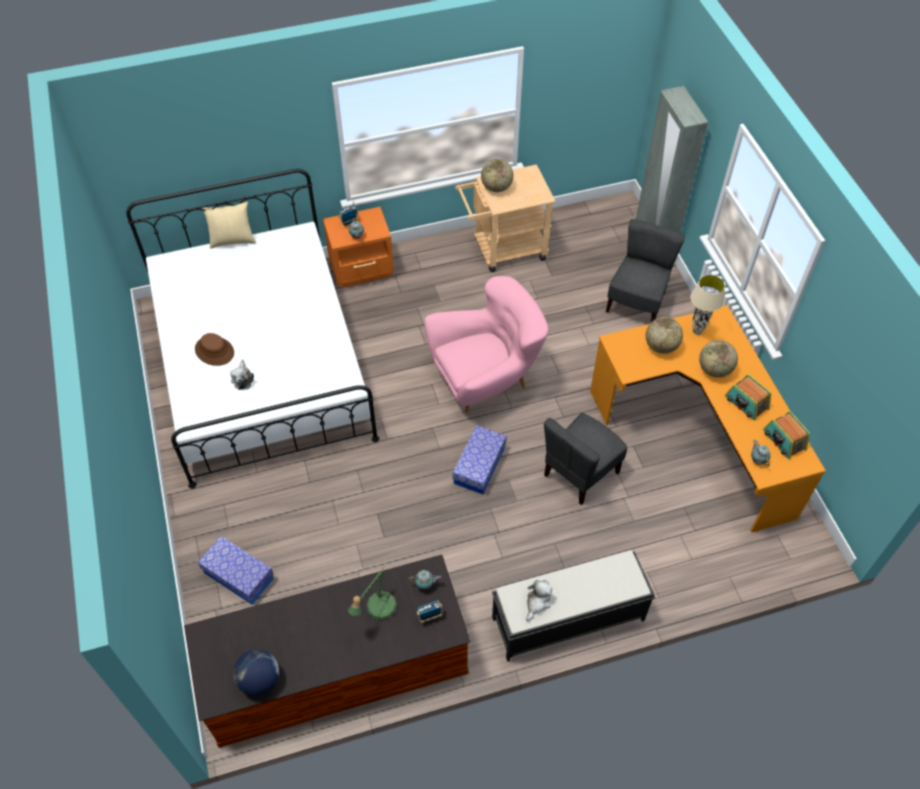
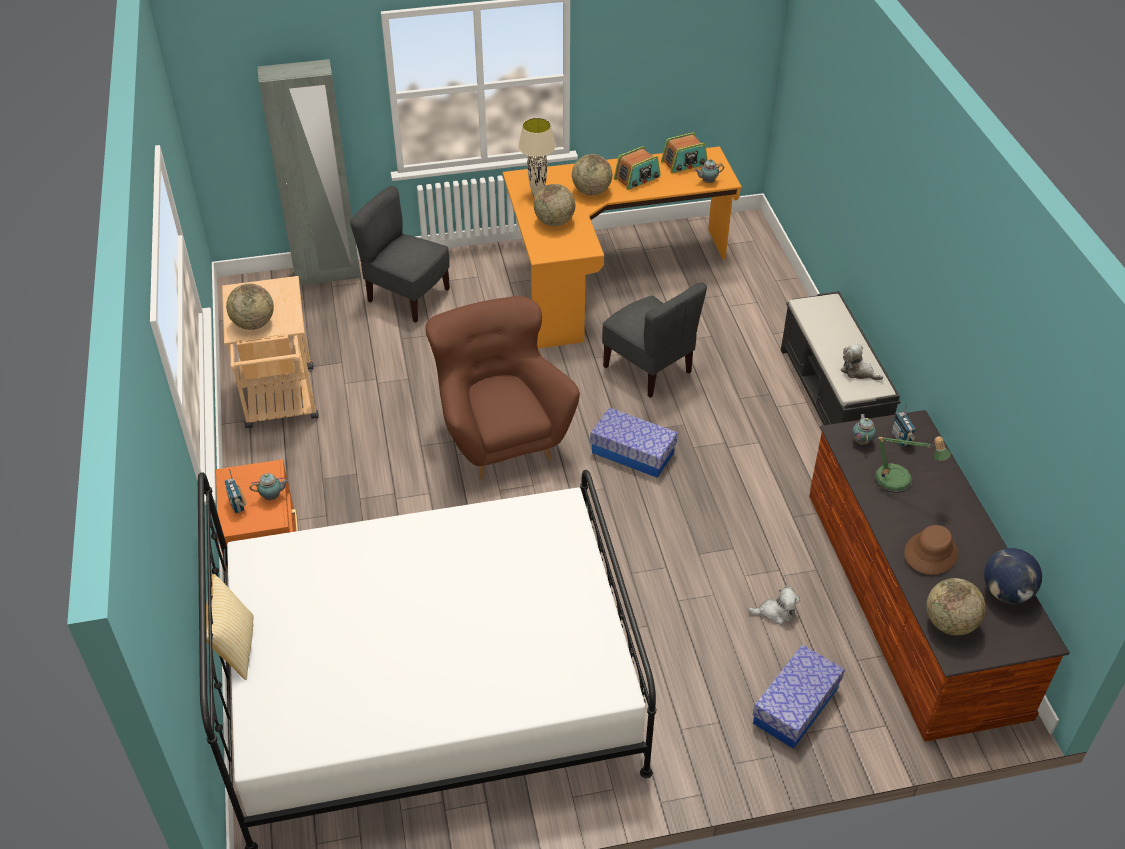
camera: 85 degrees left, 10 degrees down
brown hat [195,333,234,366] -> brown hat moved to [904,525,958,575]
plush toy [230,359,254,390] -> plush toy moved to [748,586,800,625]
pink armchair [424,276,548,413] -> brown armchair [425,296,580,479]
none -> globe [927,578,986,635]

